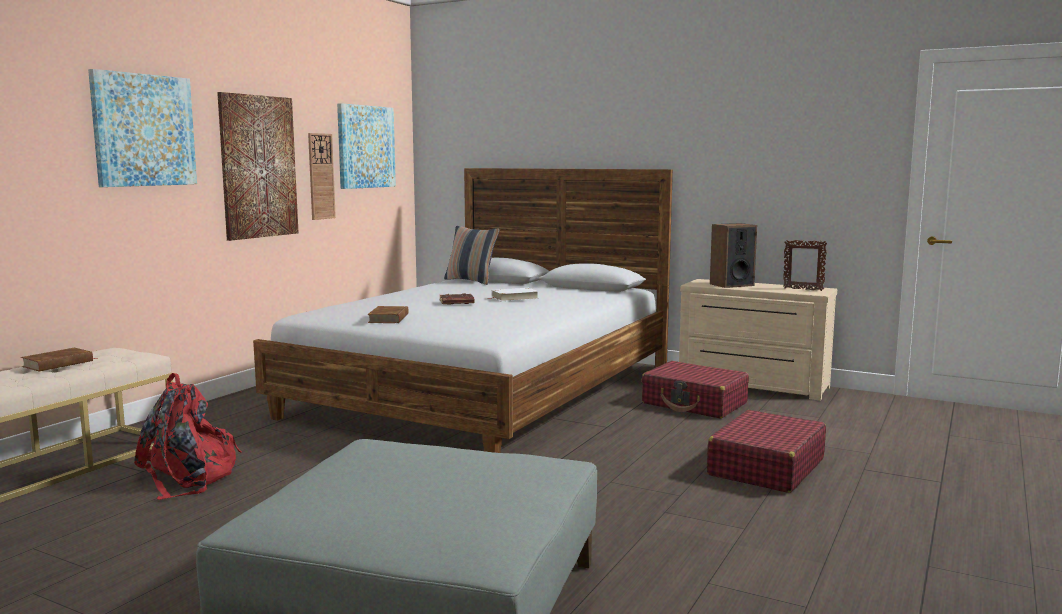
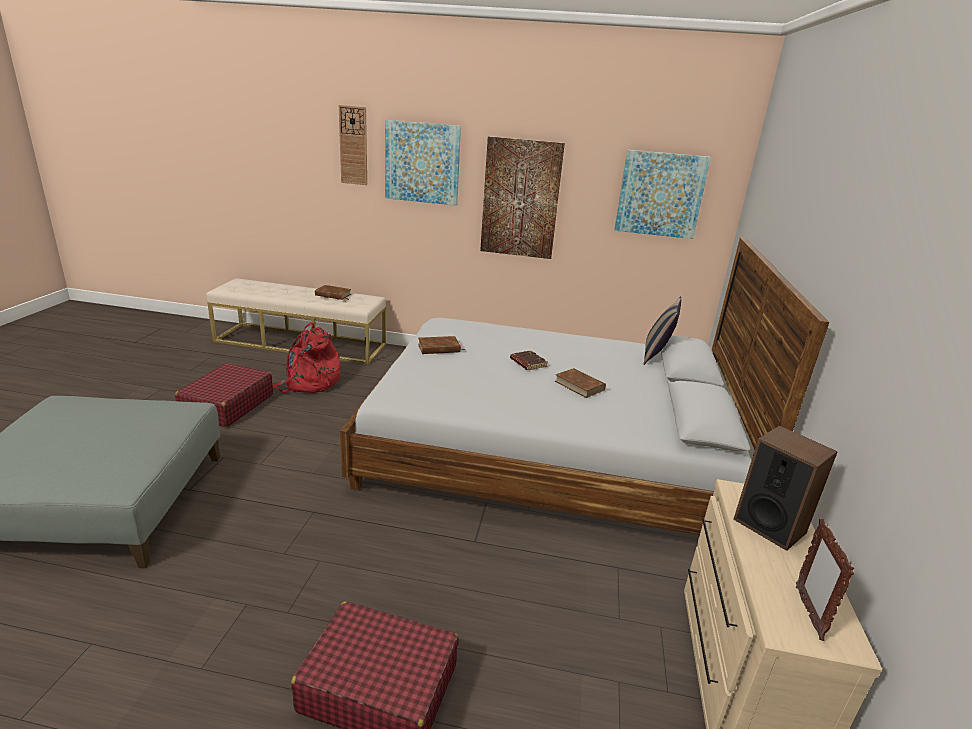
camera: 70 degrees right, 15 degrees up
wall clock [308,133,336,220] -> wall clock moved to [339,105,367,185]
white book [487,288,539,301] -> brown book [555,368,606,398]
red suitcase [642,361,749,419] -> red suitcase moved to [175,363,273,427]

